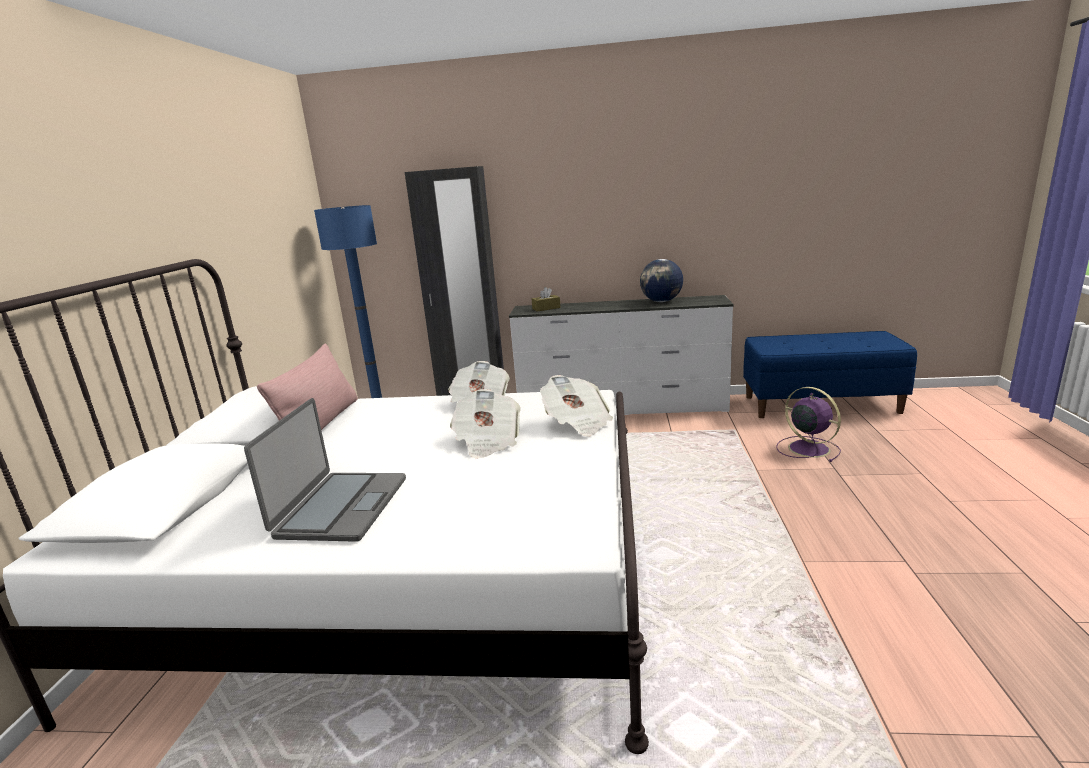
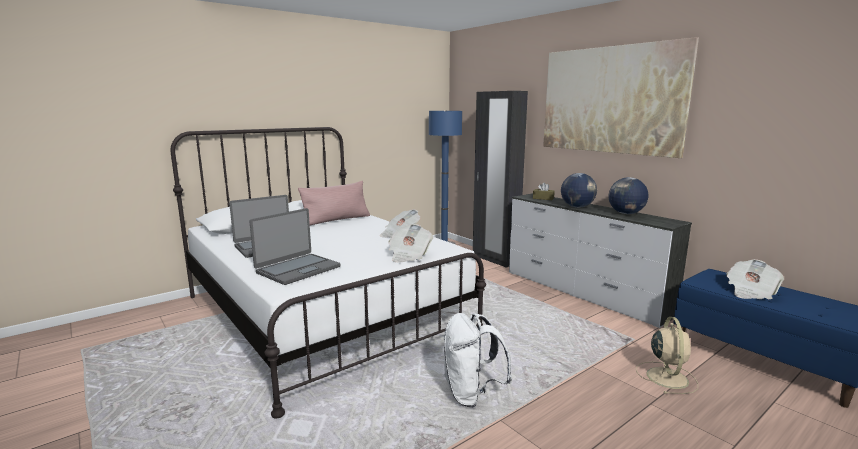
camera: 45 degrees right, 5 degrees down
newspaper [450,389,521,459] -> newspaper moved to [726,259,784,299]
purple fan [777,387,841,462] -> beige fan [636,317,698,394]
none -> laptop [250,208,341,285]
none -> white backpack [443,313,512,407]
none -> picture [543,37,699,158]
none -> globe [561,173,597,208]

